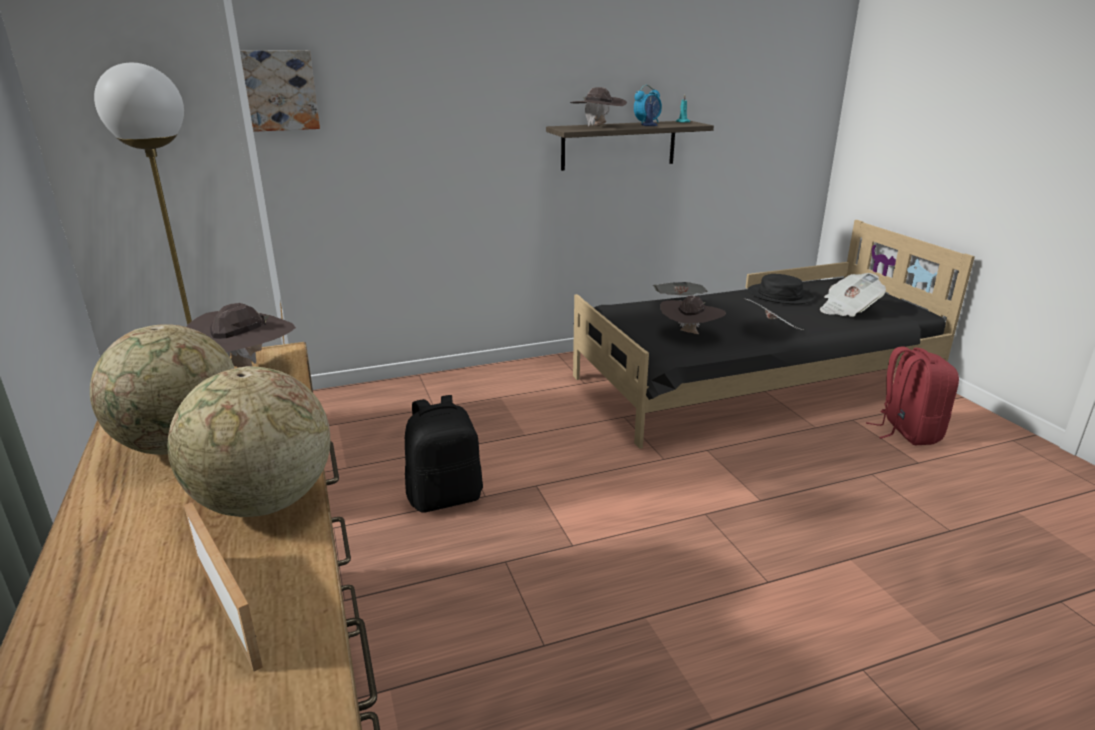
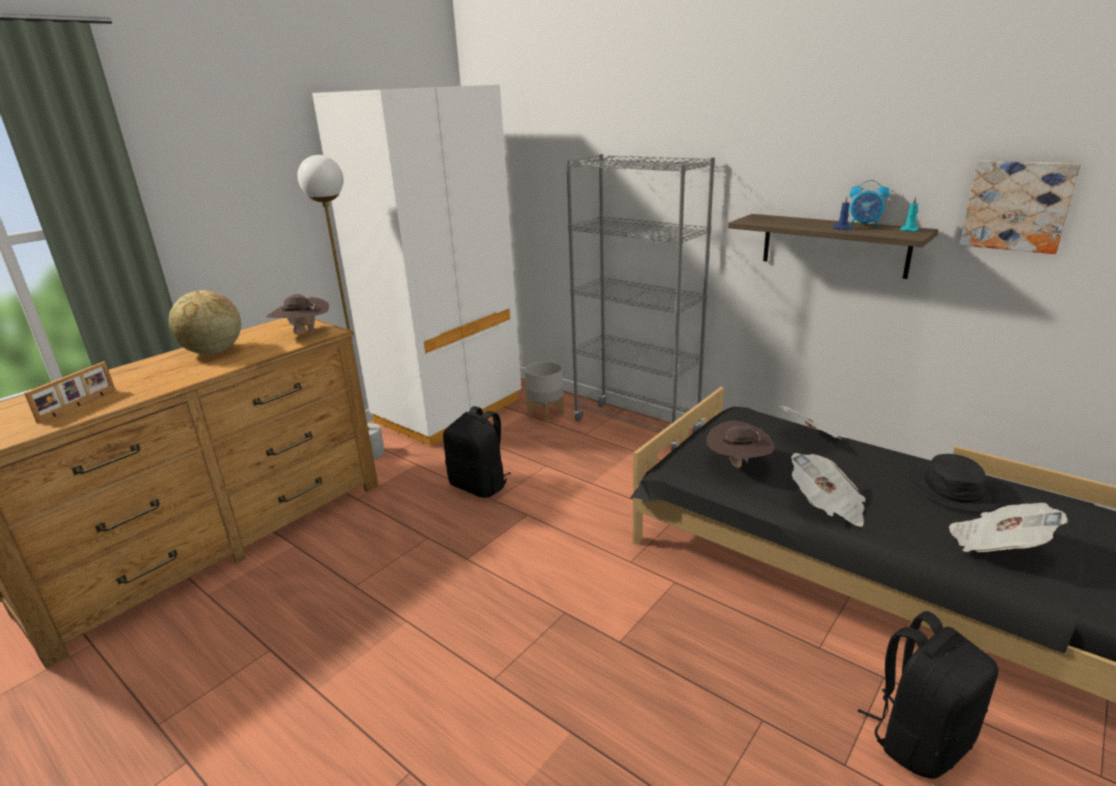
camera: 60 degrees right, 0 degrees up
globe [167,366,330,517] -> none
picture [240,50,320,132] -> picture moved to [960,161,1081,254]
brown hat [570,87,627,127] -> none
red backpack [866,347,959,445] -> black backpack [857,611,998,779]
none -> grey planter [525,361,564,424]
none -> grey bookcase [566,154,715,451]

